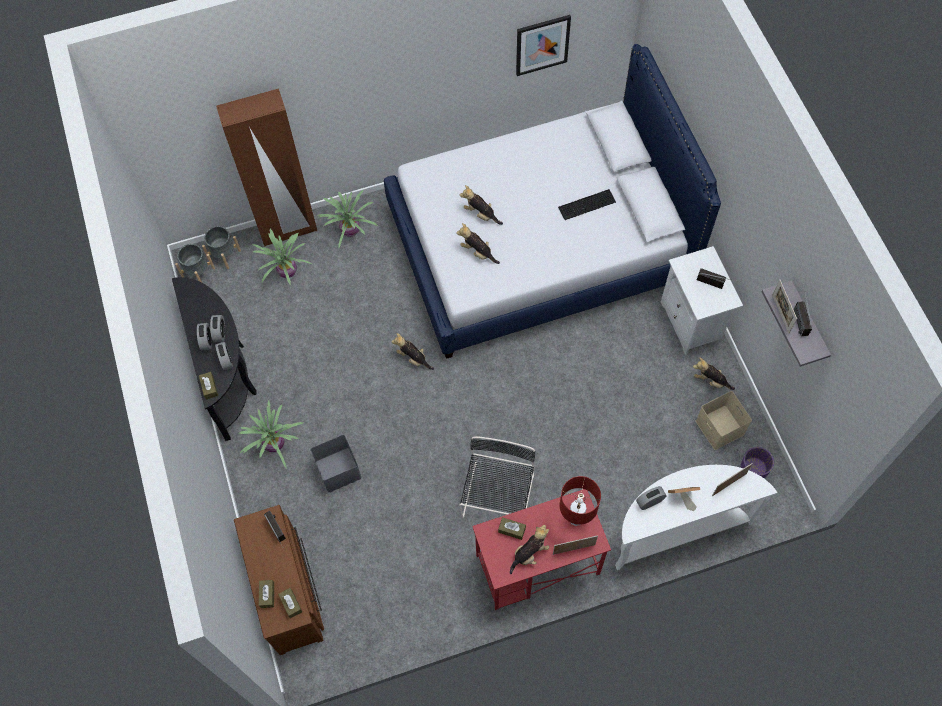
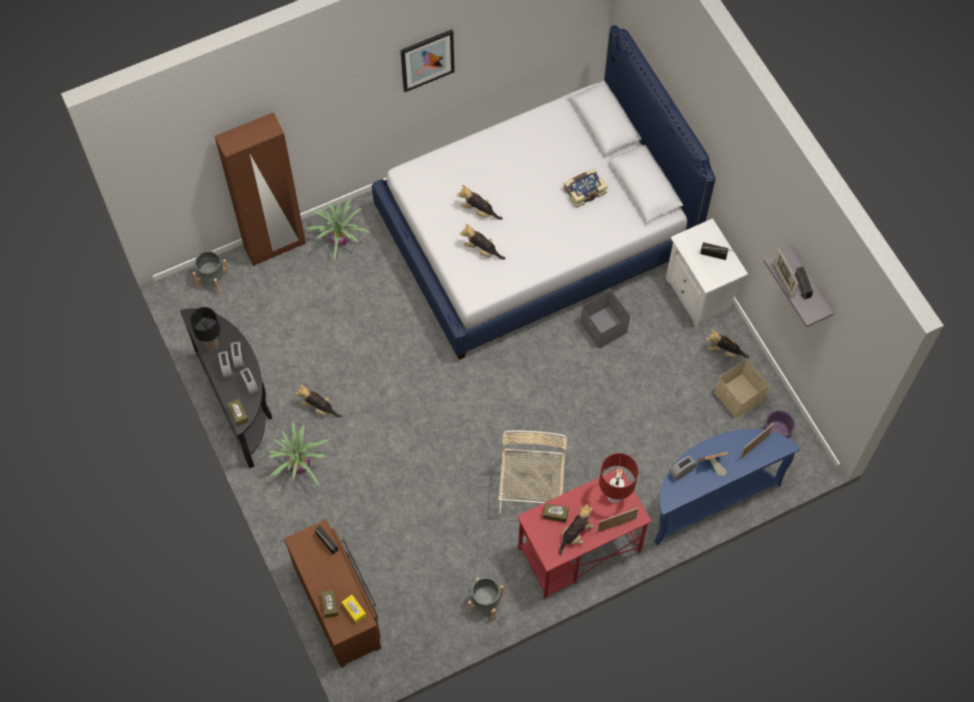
camera: 10 degrees left, 0 degrees up
grey planter [175,244,215,282] -> grey planter moved to [468,578,503,620]
potted plant [252,229,312,286] -> none
brown tissue box [278,588,302,618] -> yellow tissue box [342,595,366,623]
grey storage box [310,435,362,493] -> grey storage box moved to [580,290,630,349]
plush toy [392,333,434,370] -> plush toy moved to [295,385,342,417]
black chair [459,436,535,519] -> beige chair [498,430,567,515]
picture [516,15,571,76] -> picture moved to [400,29,455,92]
keyboard [558,189,616,220] -> book [563,169,608,208]
white console table [615,465,777,570] -> blue console table [654,429,800,546]
none -> black table lamp [190,307,220,350]

